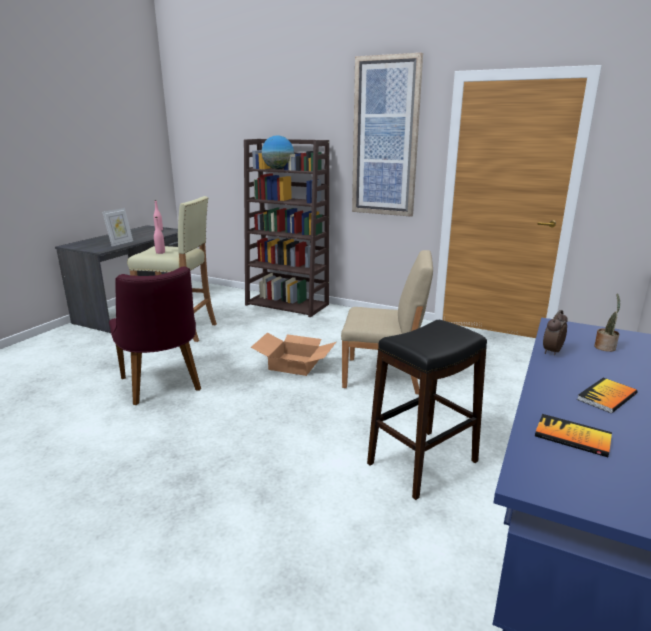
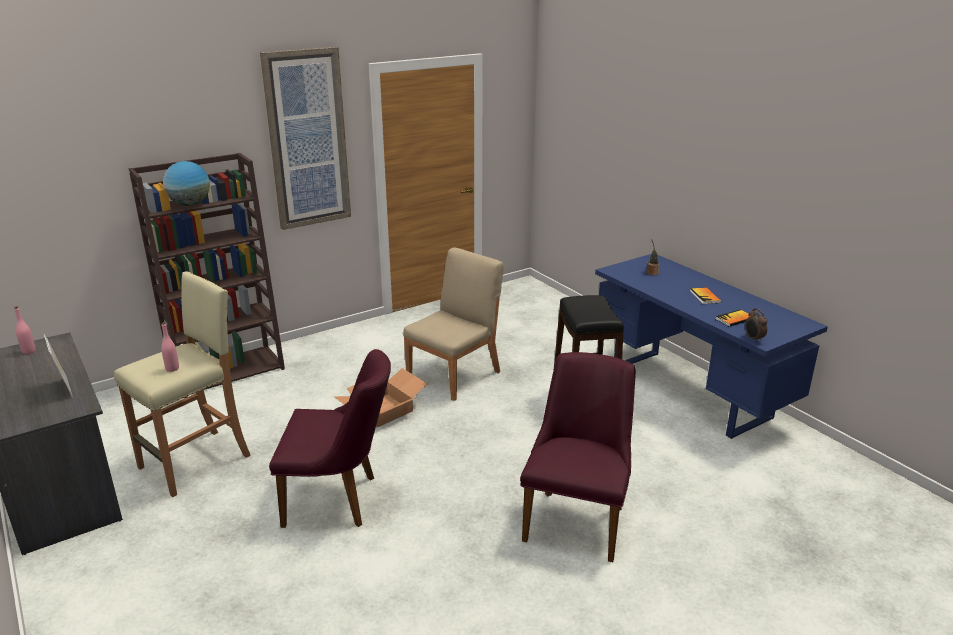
camera: 60 degrees left, 5 degrees up
alarm clock [543,310,568,355] -> alarm clock moved to [745,308,768,343]
none -> purple chair [520,352,636,562]

